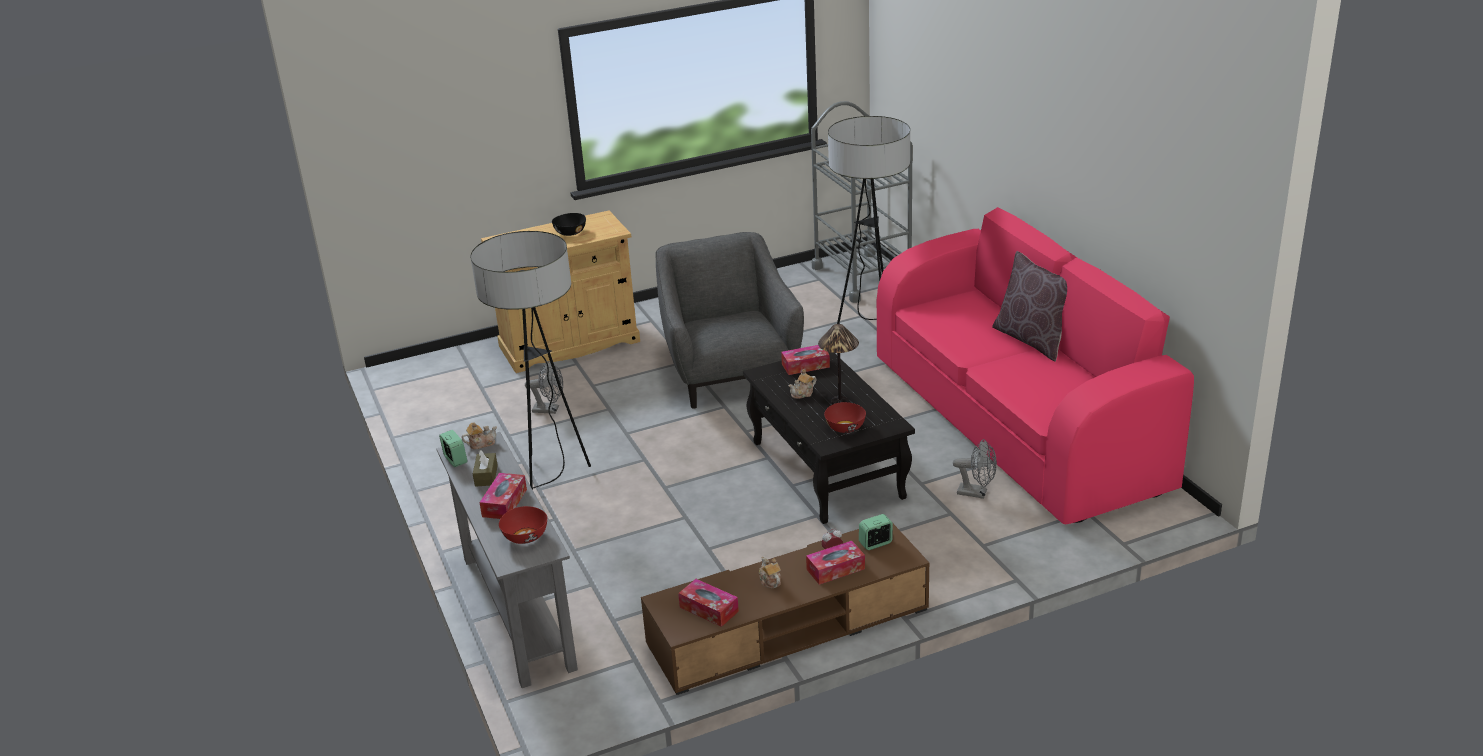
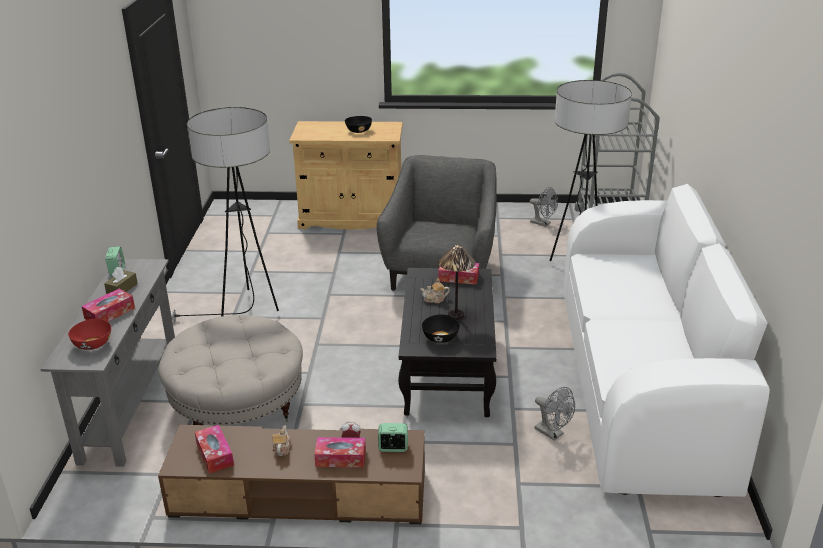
camera: 25 degrees right, 0 degrees up
teapot [462,422,497,449] -> none
grey fan [525,361,563,414] -> grey fan moved to [530,187,558,227]
red bowl [824,402,866,433] -> black bowl [422,314,460,343]
pink sofa [877,207,1194,524] -> white sofa [563,184,770,497]
brown pillow [992,251,1067,362] -> none
none -> beige ottoman [158,315,303,425]

